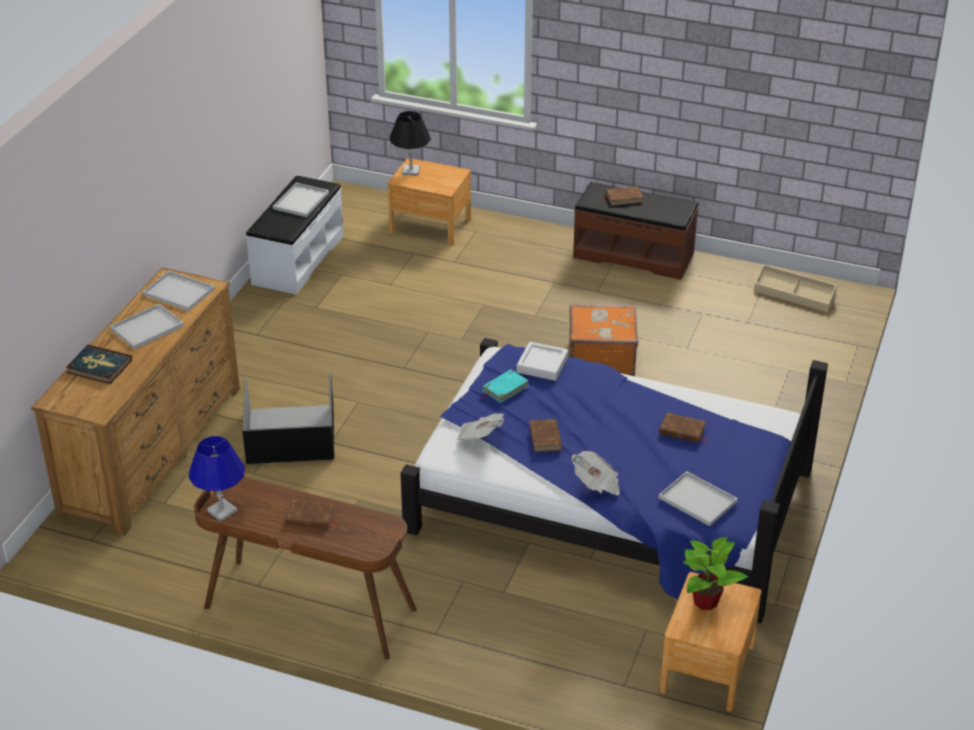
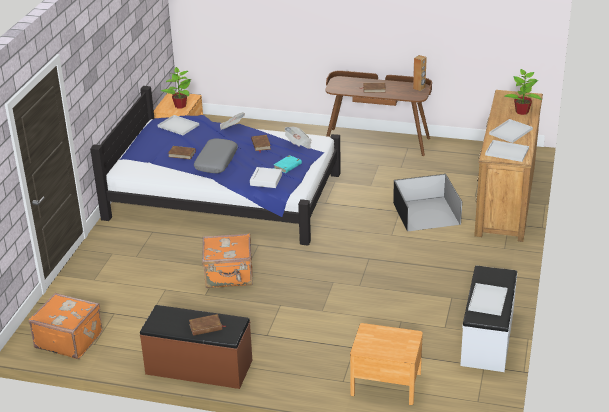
camera: 175 degrees right, 5 degrees down
book [66,344,132,384] -> potted plant [504,69,542,115]
blue table lamp [189,436,245,521] -> brown speaker [413,55,427,91]
black table lamp [390,111,431,176] -> none
beige storage box [754,264,837,312] -> orange suitcase [29,293,102,359]
none -> grey pillow [194,139,238,173]

